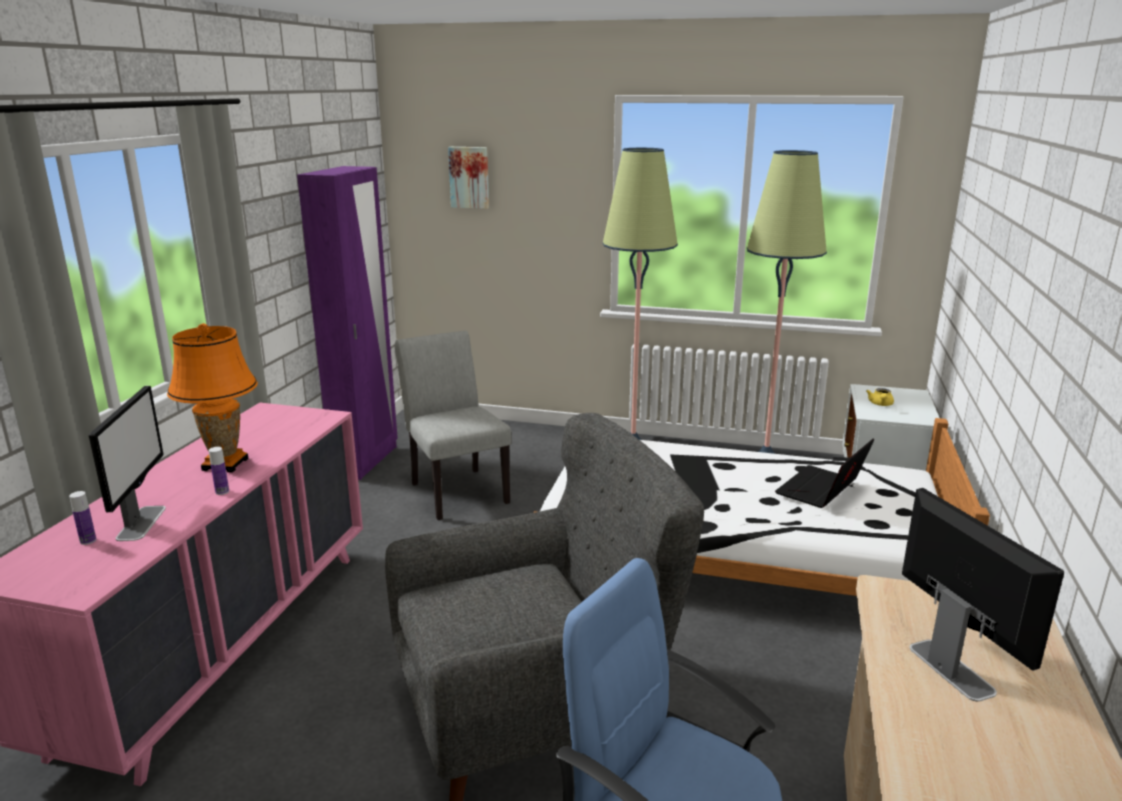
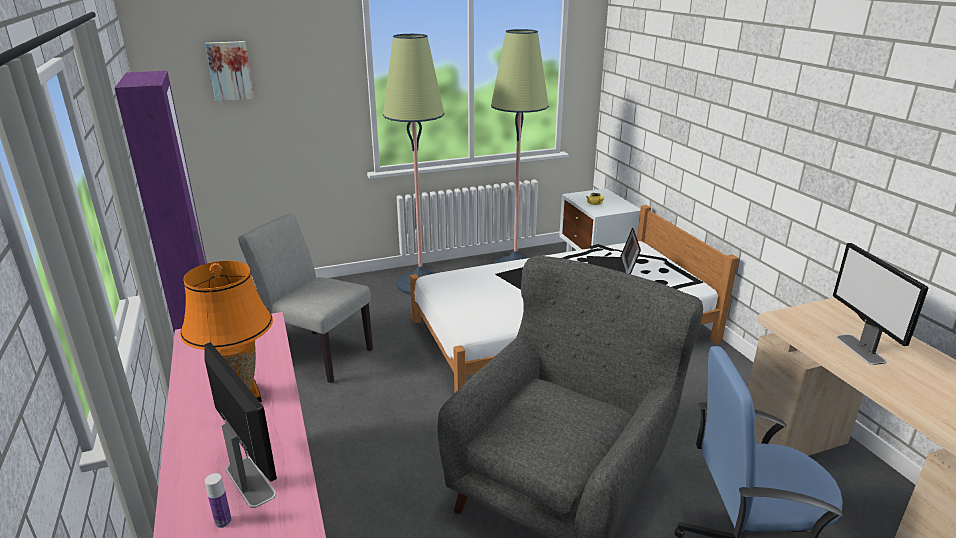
camera: 35 degrees left, 5 degrees up
bottle [209,447,229,495] -> none
monitor [902,488,1064,701] -> monitor turned 135 degrees counterclockwise [833,243,929,365]

